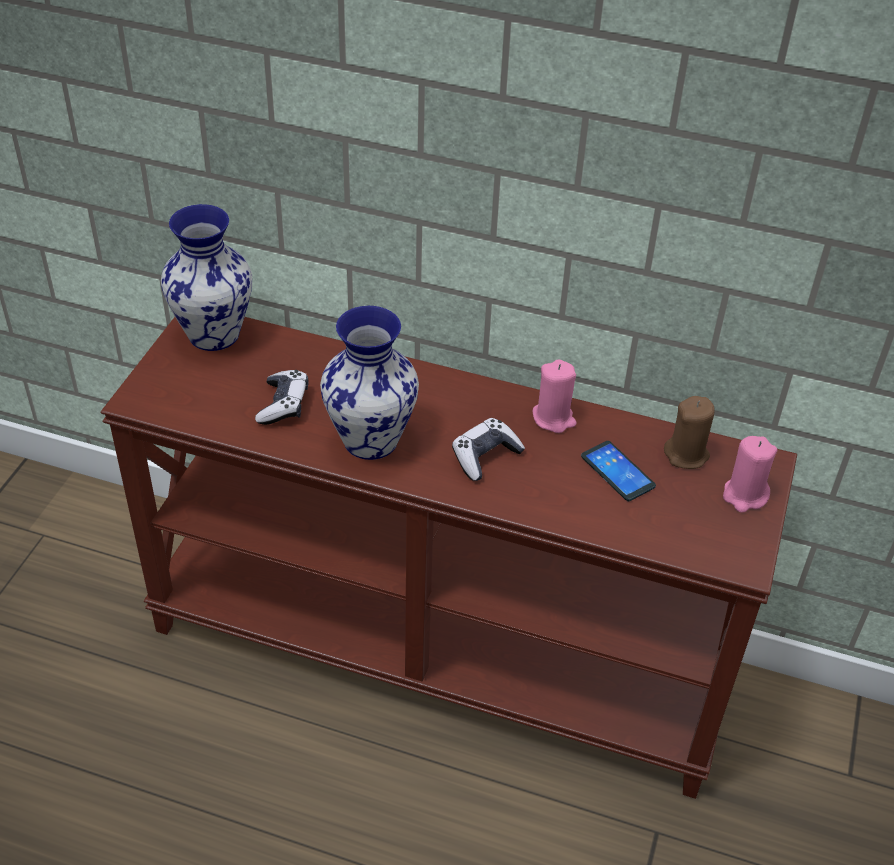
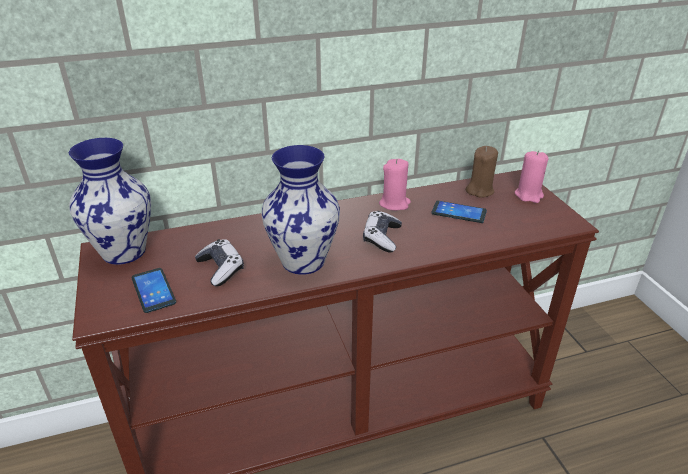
camera: 35 degrees left, 10 degrees down
none -> phone [132,268,176,313]

